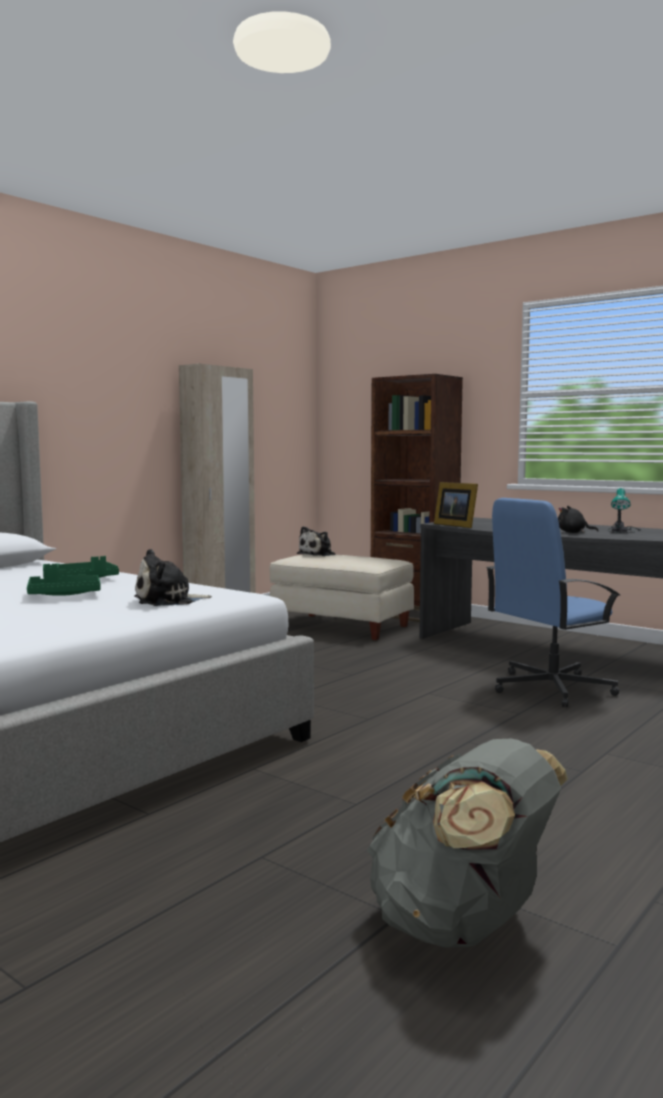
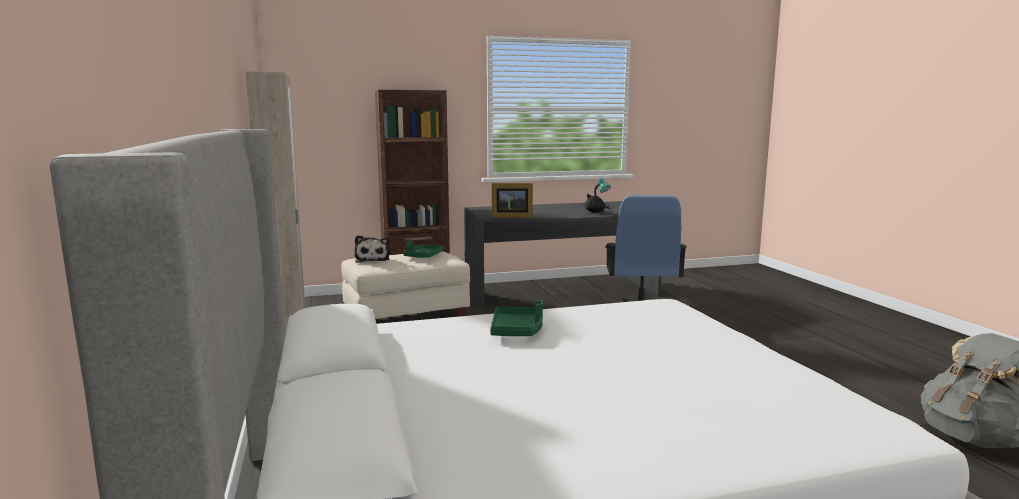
camera: 55 degrees left, 5 degrees up
green tray [27,564,101,596] -> green tray moved to [403,241,444,258]
plush toy [134,549,212,606] -> none

